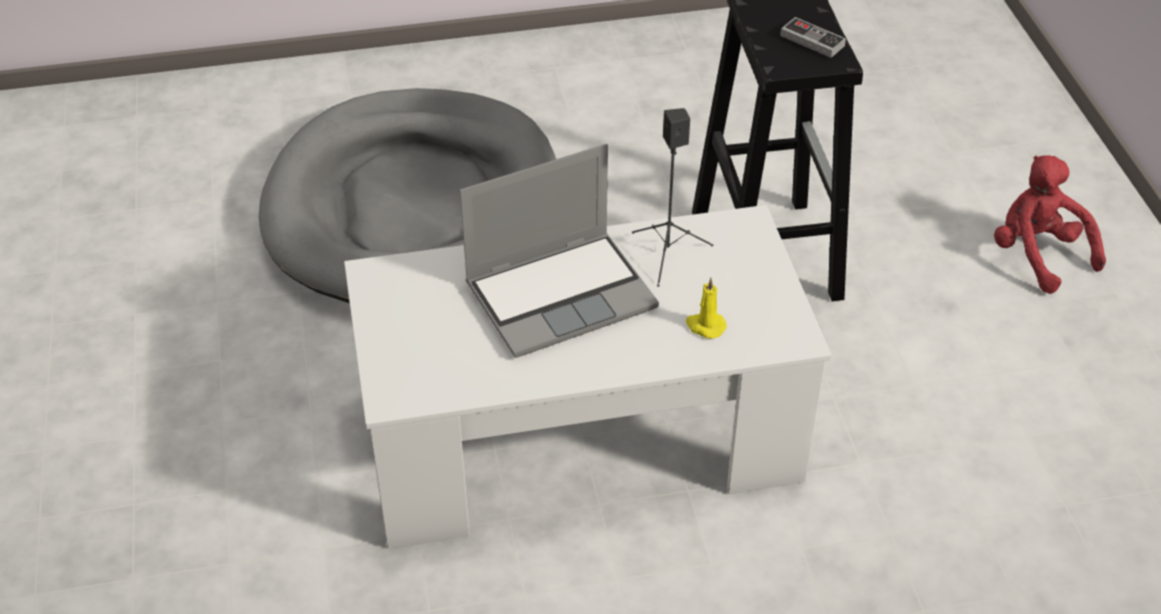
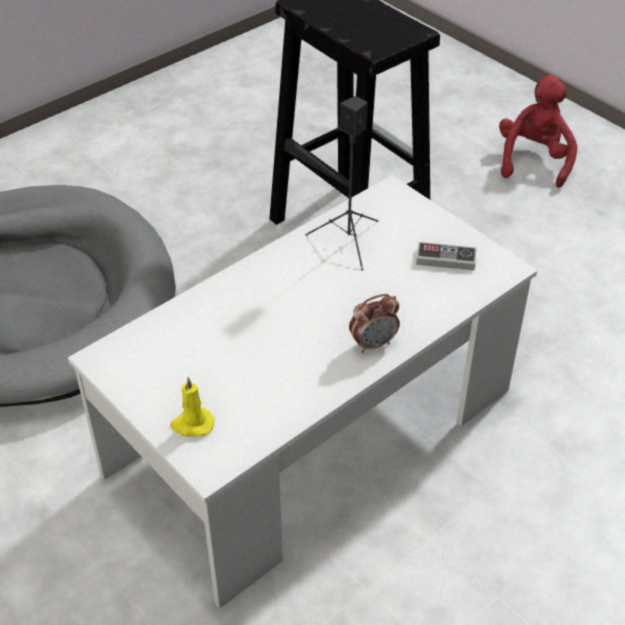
camera: 30 degrees left, 0 degrees up
laptop [460,144,659,358] -> none
yellow candle [686,278,727,339] -> yellow candle moved to [170,377,214,437]
game controller [780,17,846,58] -> game controller moved to [416,242,476,271]
red plush toy [994,155,1106,294] -> red plush toy turned 75 degrees clockwise [499,75,577,188]
none -> alarm clock [349,294,400,353]

